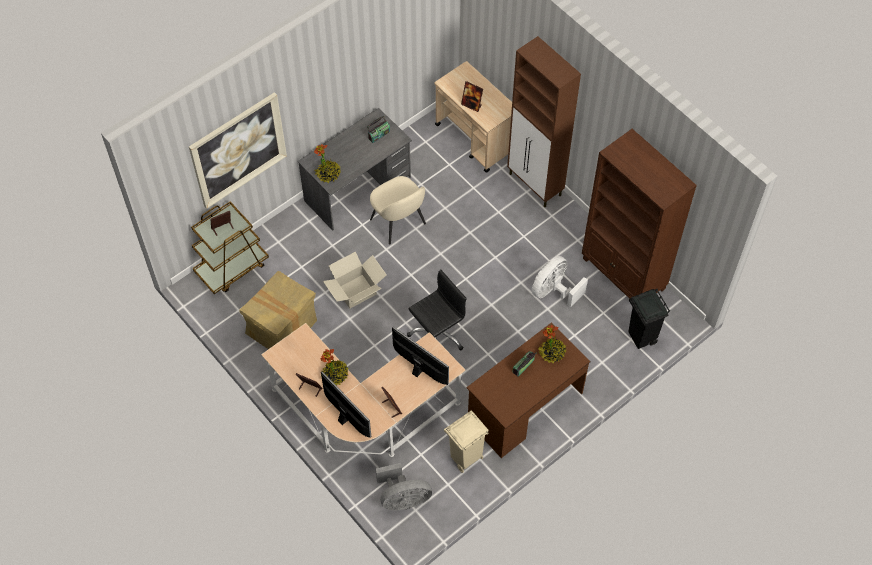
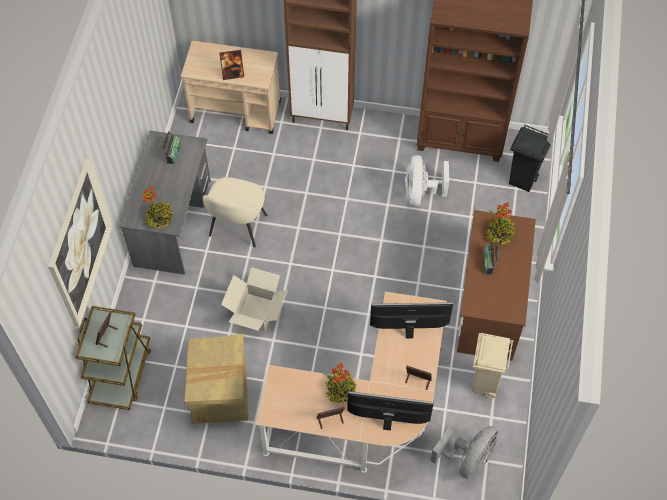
camera: 40 degrees left, 0 degrees up
beige chair [370,176,426,244] -> beige chair turned 90 degrees clockwise [203,177,267,247]
black office chair [407,269,467,351] -> none

